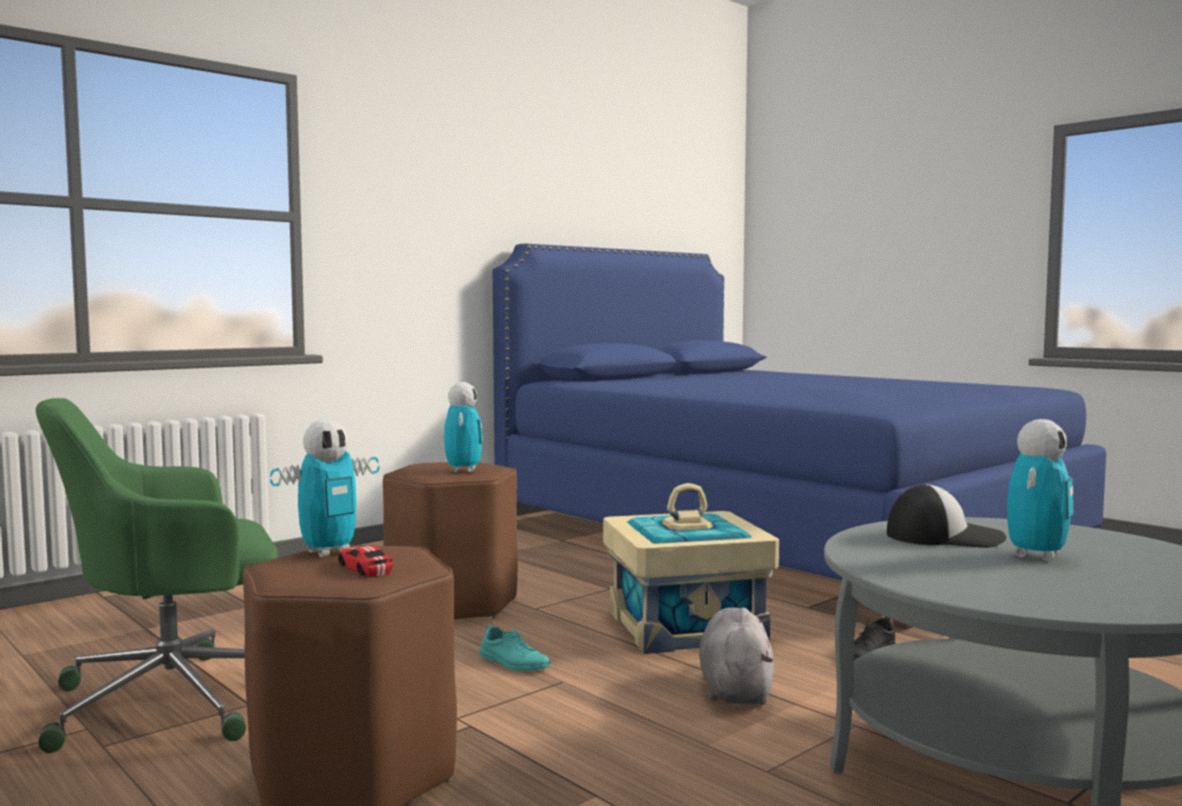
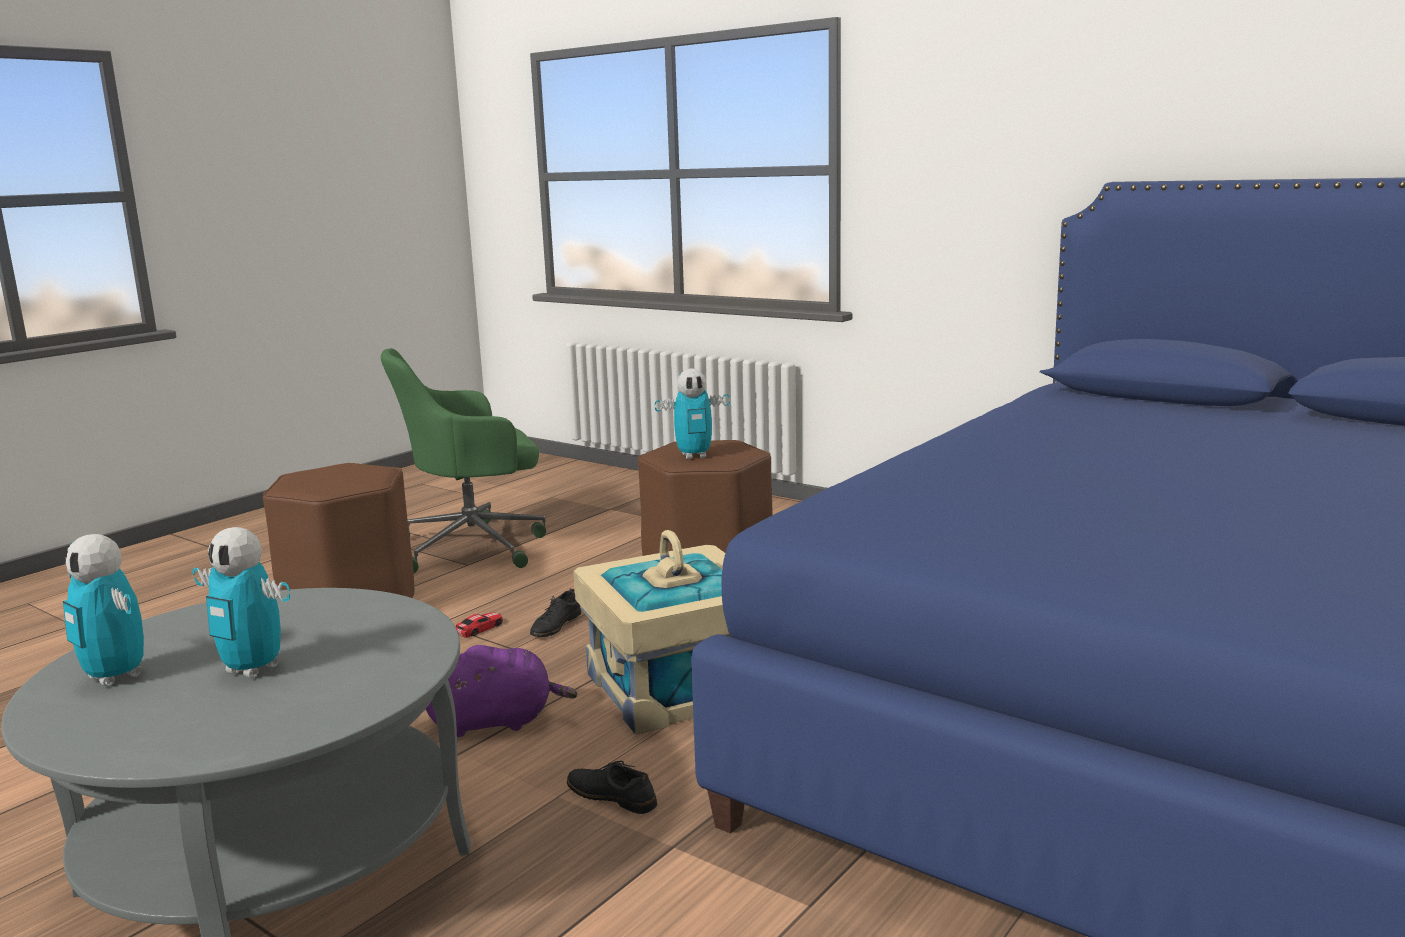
camera: 80 degrees right, 10 degrees up
green office chair [36,398,278,753] -> green office chair turned 75 degrees counterclockwise [381,348,546,573]
toy robot [270,419,379,557] -> toy robot moved to [63,534,144,687]
toy car [338,545,393,577] -> toy car moved to [456,613,503,638]
turquoise shoe [480,625,551,671] -> black shoe [530,589,581,637]
grey plush toy [699,608,774,705] -> purple plush toy [426,645,577,737]
cap [887,484,1006,548] -> none

